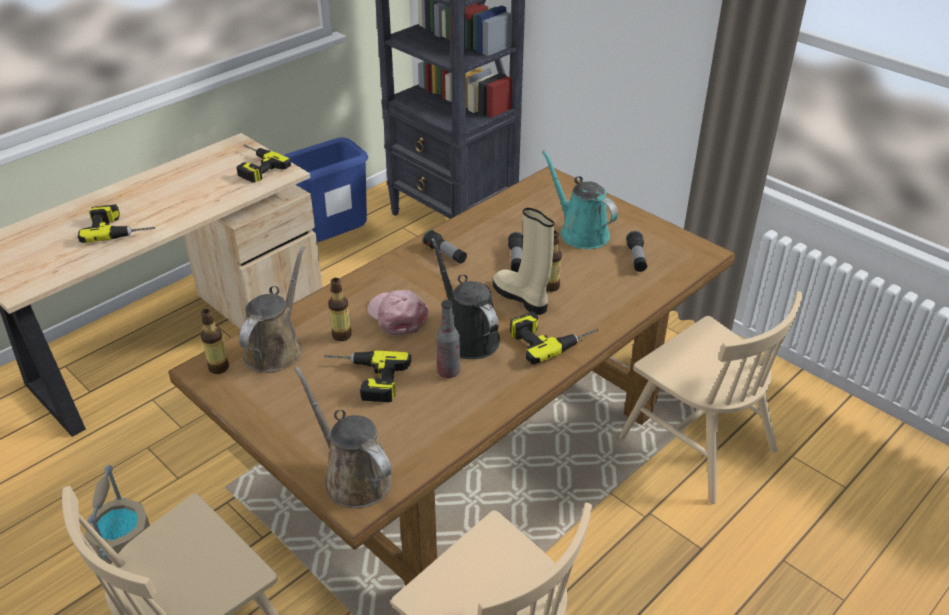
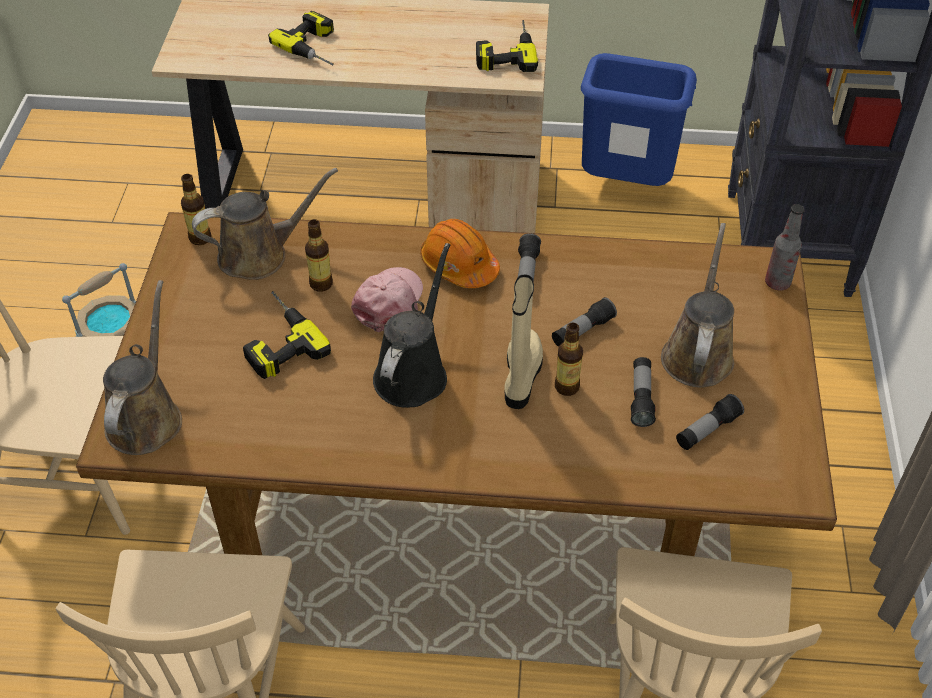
camera: 50 degrees right, 10 degrees up
bottle [436,300,460,378] -> bottle moved to [765,204,805,291]
power drill [510,311,599,365] -> none
turquoise watering can [542,150,618,249] -> brown watering can [661,223,734,387]
none -> orange hard hat [420,219,500,288]
none -> flashlight [631,357,656,427]

